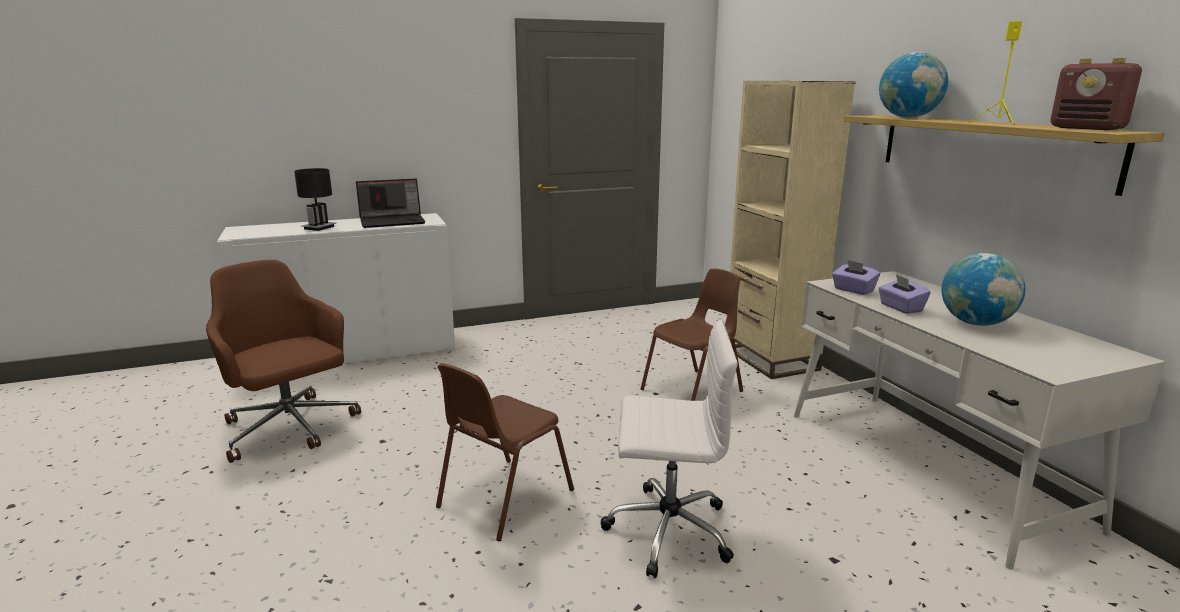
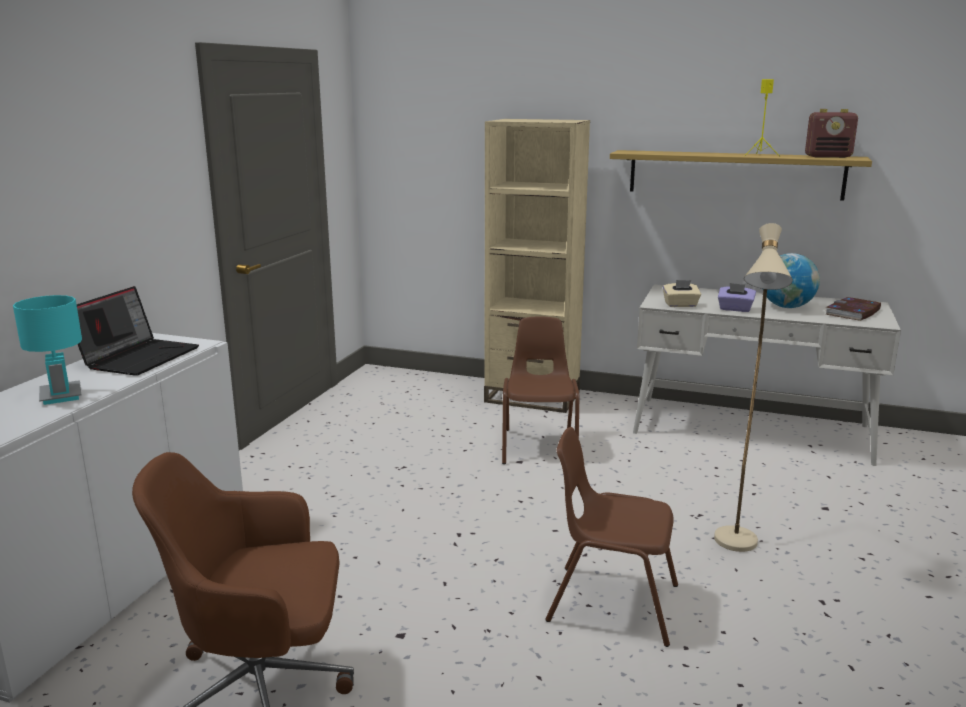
camera: 50 degrees left, 0 degrees up
black table lamp [294,168,337,231] -> turquoise table lamp [13,295,82,405]
brown chair [436,363,574,541] -> brown chair turned 120 degrees clockwise [545,427,678,647]
white office chair [601,320,738,578] -> beige floor lamp [714,223,793,552]
purple tissue box [832,260,880,295] -> beige tissue box [663,280,701,307]
globe [879,52,948,118] -> none
none -> book [825,297,881,321]

